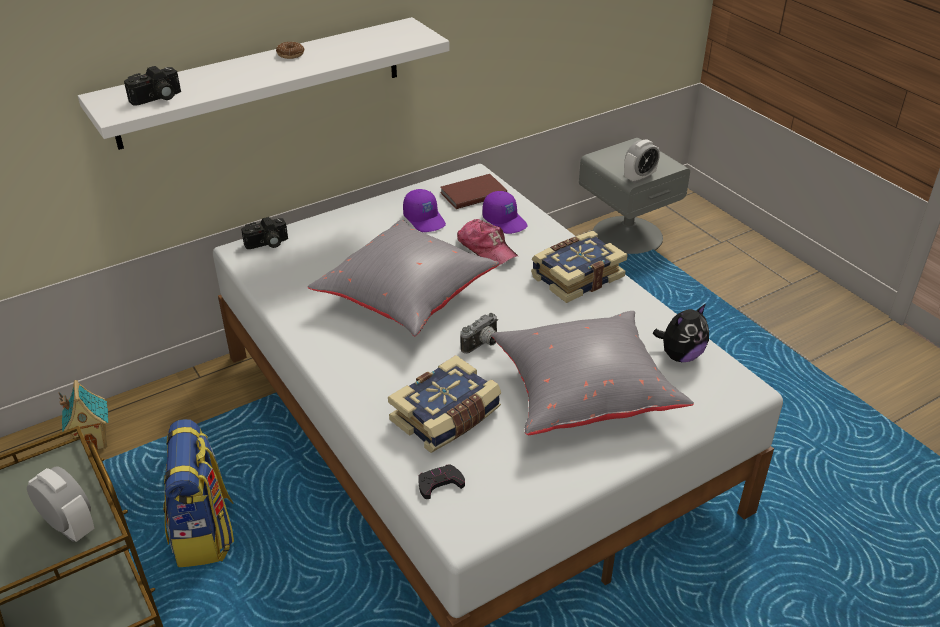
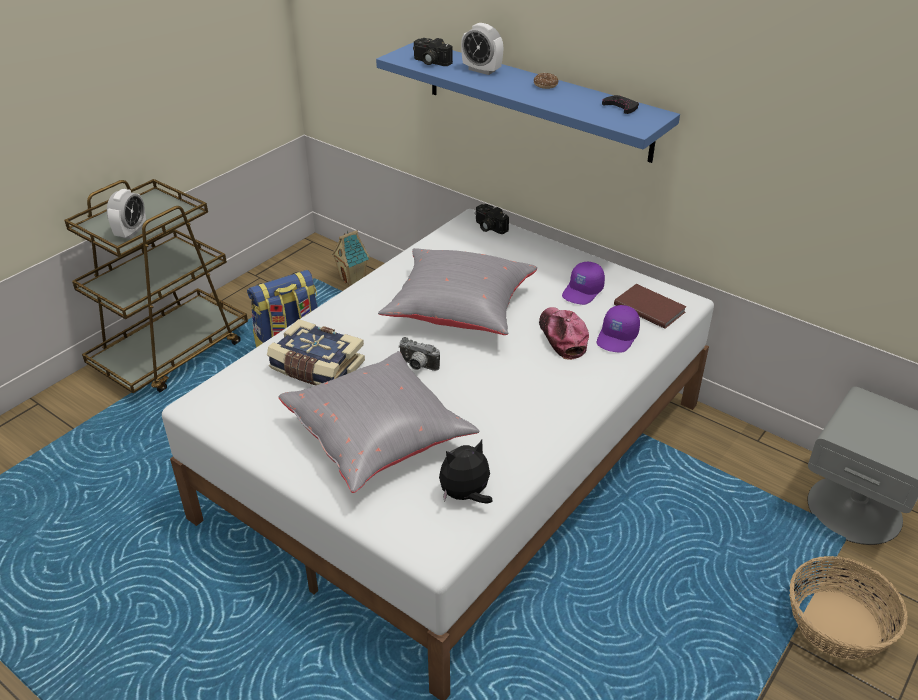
camera: 70 degrees right, 0 degrees up
white shelf [78,17,450,150] -> blue shelf [376,42,680,163]
black game controller [418,464,465,499] -> black game controller moved to [602,95,639,114]
cap [457,219,518,266] -> cap turned 135 degrees clockwise [539,307,589,360]
book [531,231,628,303] -> none
alarm clock [624,139,660,184] -> alarm clock moved to [461,23,503,75]
plush toy [653,304,709,362] -> plush toy turned 120 degrees clockwise [439,440,493,504]
none -> basket [789,556,908,660]

